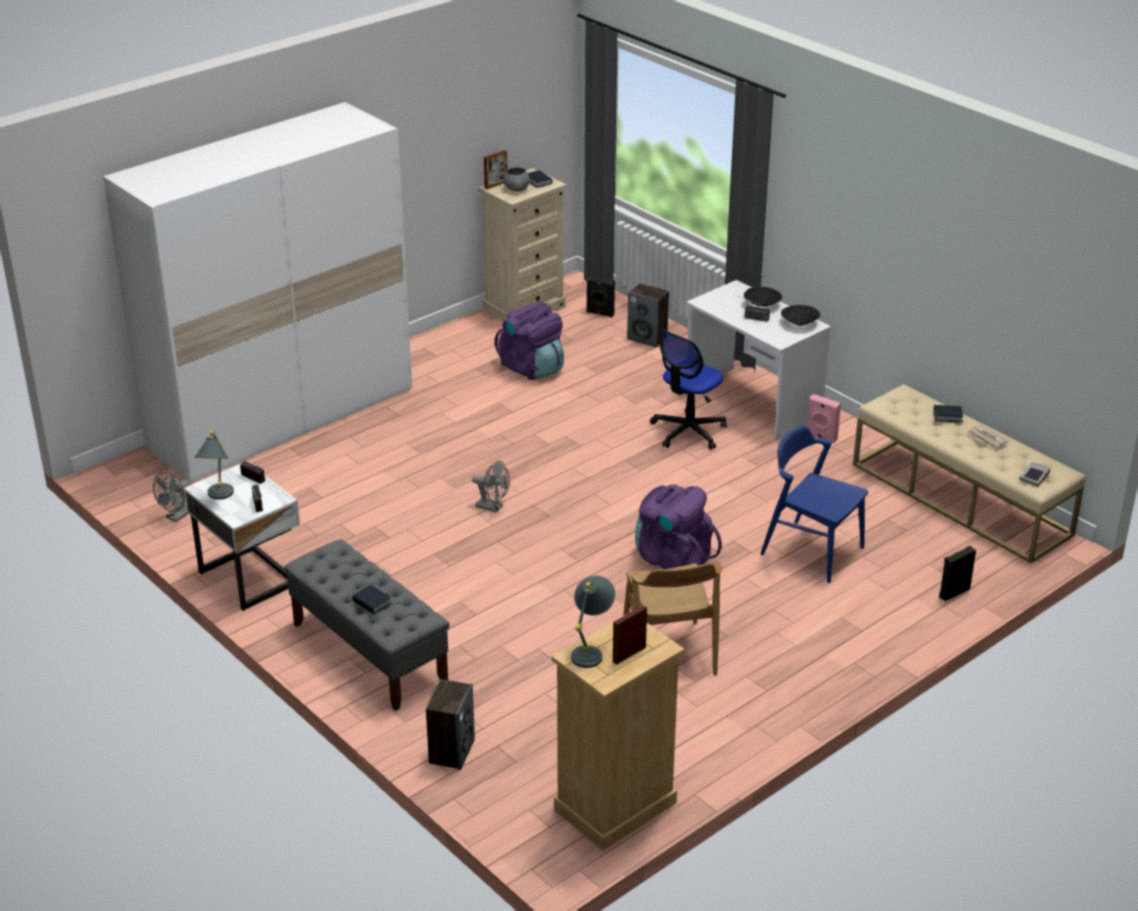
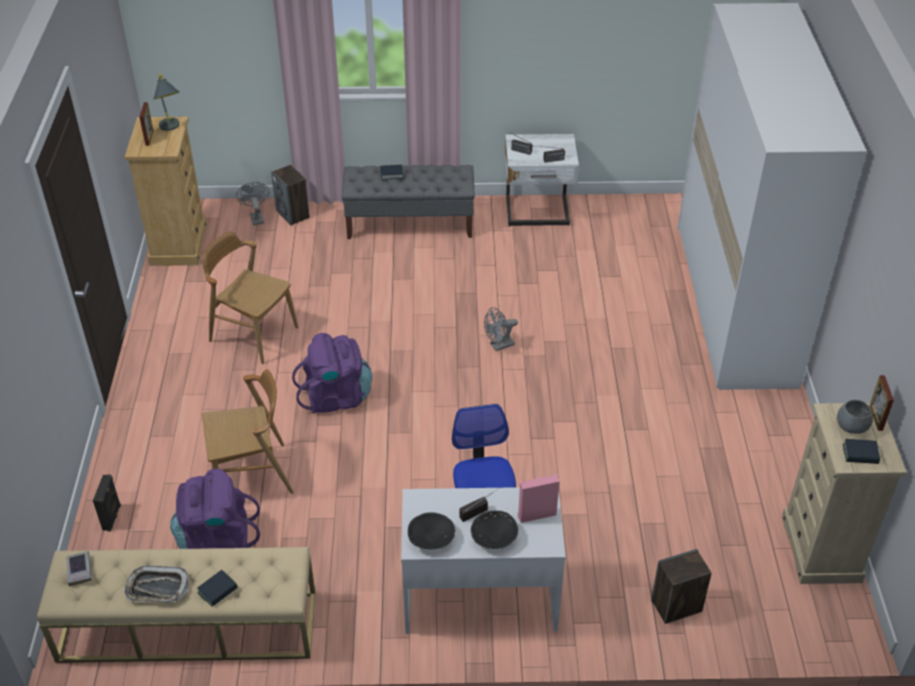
camera: 130 degrees right, 10 degrees up
grey fan [153,472,190,522] -> grey fan moved to [236,182,269,225]
grey table lamp [194,430,234,500] -> none
purple backpack [495,302,564,380] -> purple backpack moved to [170,469,260,549]
black speaker [586,275,615,317] -> none
blue chair [760,425,868,583] -> brown chair [202,369,294,494]
pink speaker [808,394,841,443] -> pink speaker moved to [518,474,560,523]
newspaper [968,424,1009,450] -> tray [124,566,188,603]

